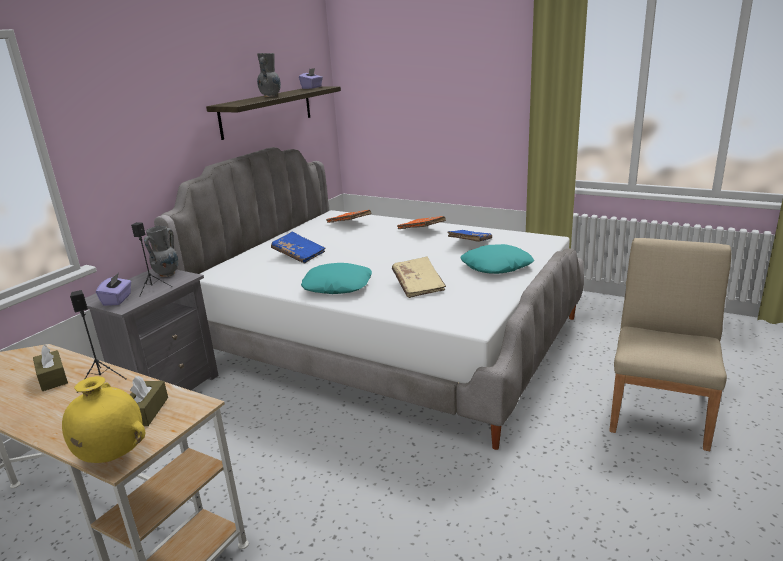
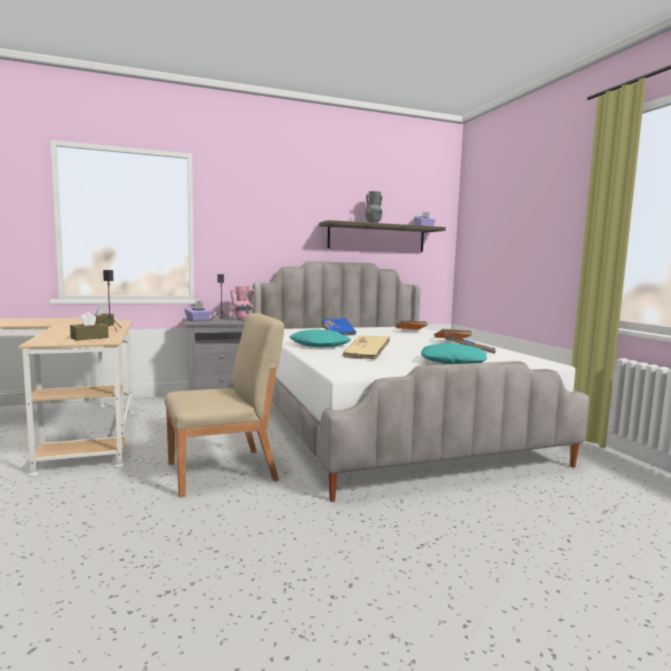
camera: 40 degrees right, 15 degrees down
yellow vase [62,376,145,463] -> none
grey vase [144,226,179,277] -> pink vase [231,286,254,320]
beige chair [609,238,731,451] -> beige chair moved to [165,313,284,497]

